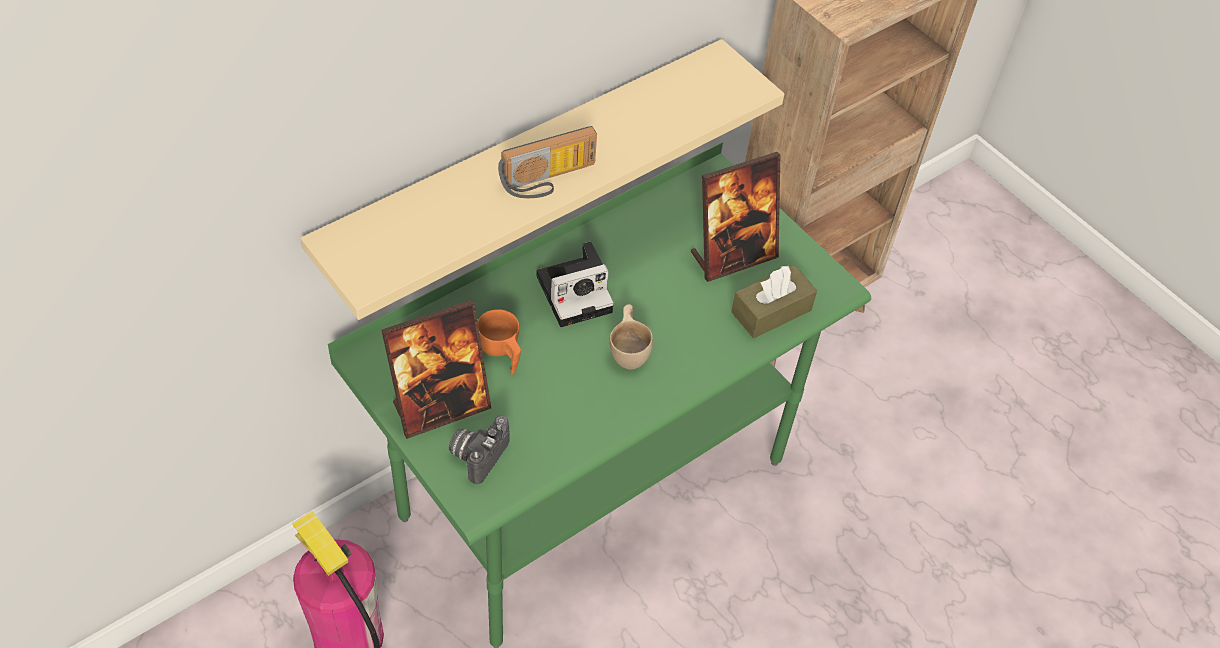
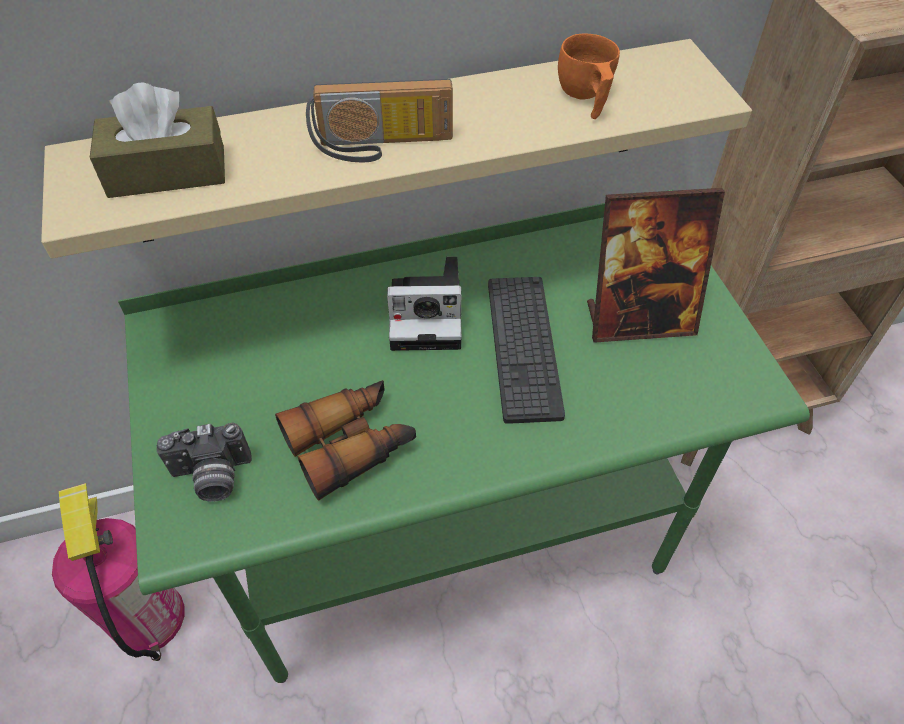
camera: 25 degrees right, 0 degrees up
picture frame [381,300,491,439] -> none
camera [449,415,510,484] -> camera turned 150 degrees counterclockwise [157,423,252,502]
orange cup [478,309,521,375] -> orange cup moved to [558,33,620,119]
beige cup [610,304,653,369] -> none
brown tissue box [731,265,817,338] -> brown tissue box moved to [90,82,225,198]
none -> binoculars [275,380,416,501]
none -> keyboard [488,277,565,424]

